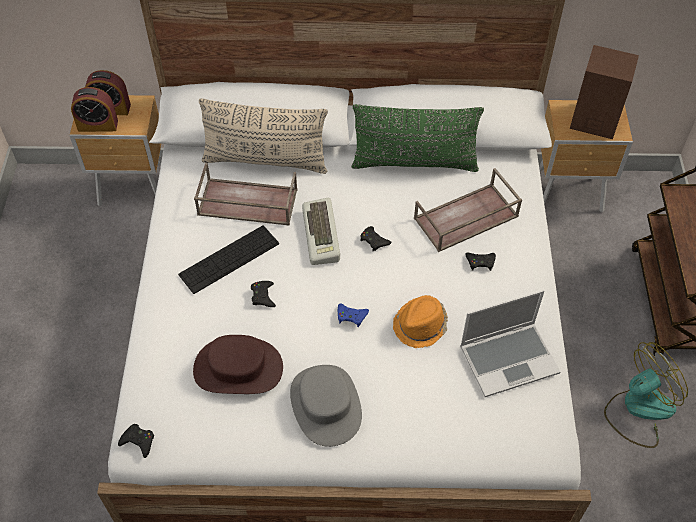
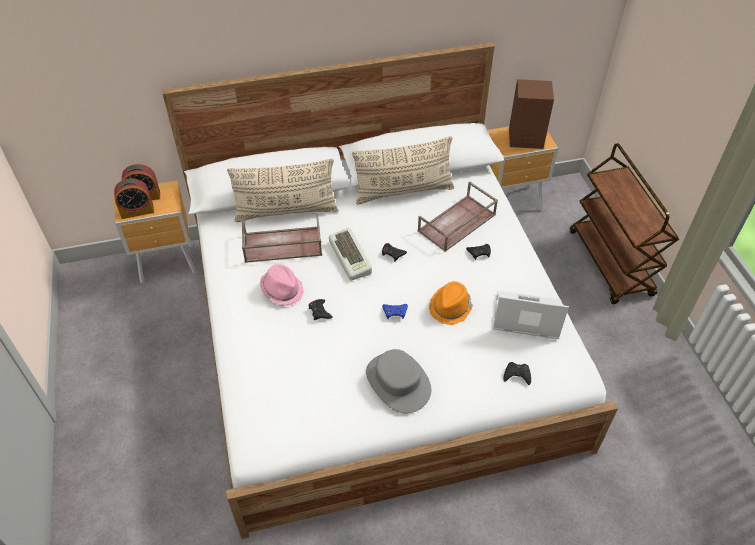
camera: 15 degrees left, 5 degrees down
black game controller [118,424,154,458] -> black game controller moved to [503,362,531,385]
keyboard [178,225,279,294] -> pink hat [260,264,304,306]
brown hat [193,335,283,394] -> none
green pillow [351,104,484,172] -> beige pillow [352,137,454,204]
laptop [460,290,560,397] -> laptop turned 135 degrees counterclockwise [493,290,569,339]
fan [604,342,688,448] -> none

